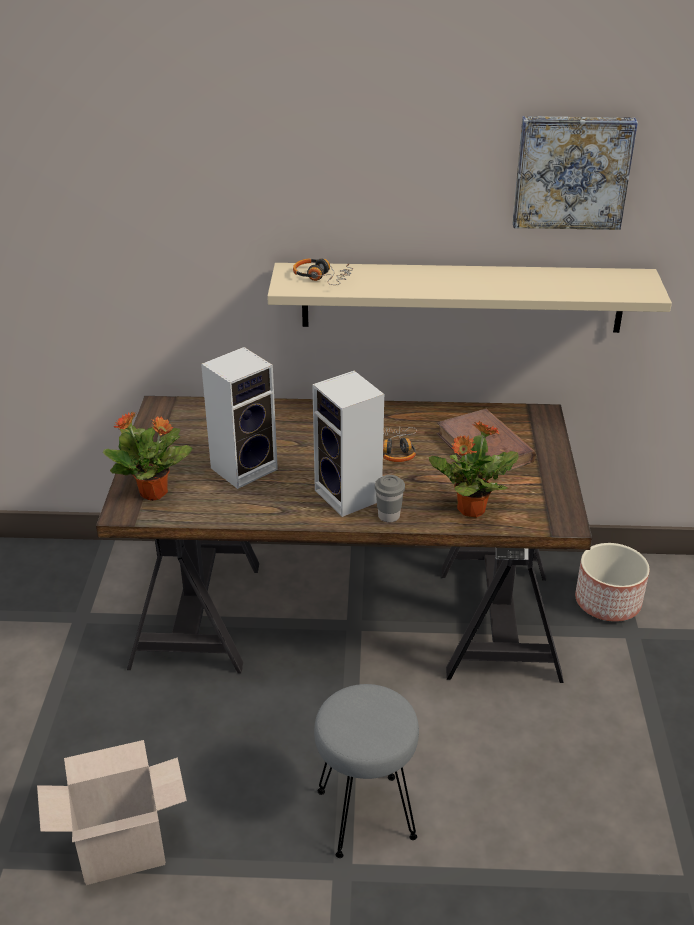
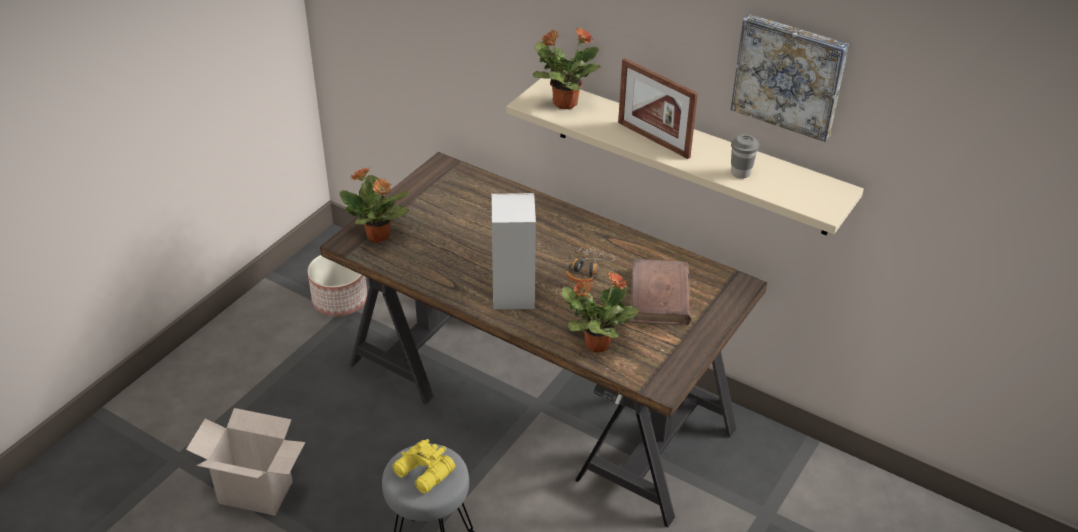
camera: 30 degrees right, 5 degrees up
speaker [201,347,278,489] -> none
headphones [293,258,353,285] -> potted plant [532,28,601,109]
grey cup [375,475,405,523] -> grey cup moved to [731,134,759,178]
planter [575,543,650,622] -> planter moved to [308,255,367,316]
none -> yellow binoculars [392,439,456,494]
none -> picture frame [618,58,698,159]

